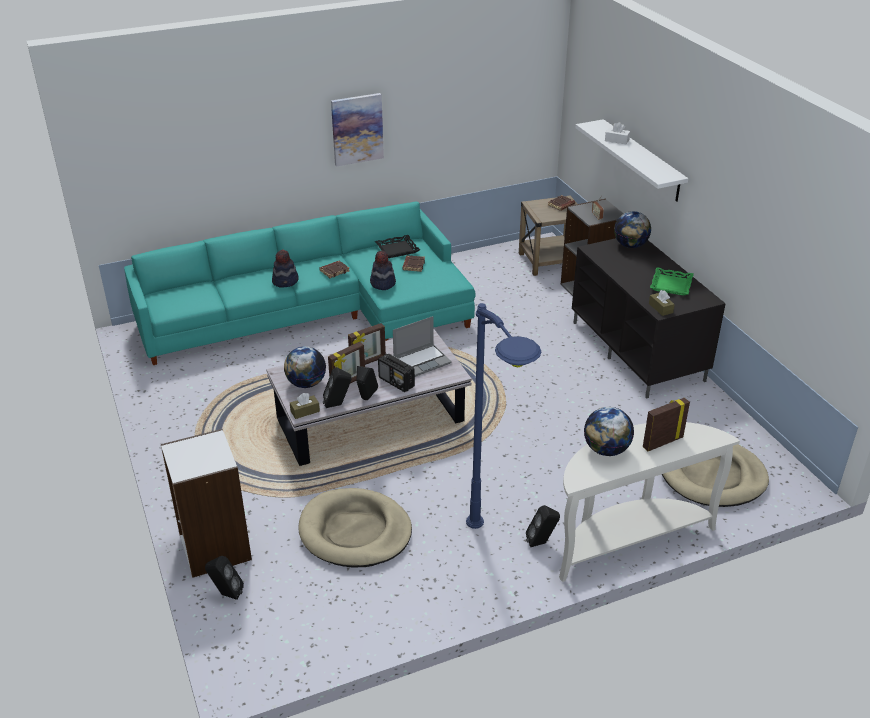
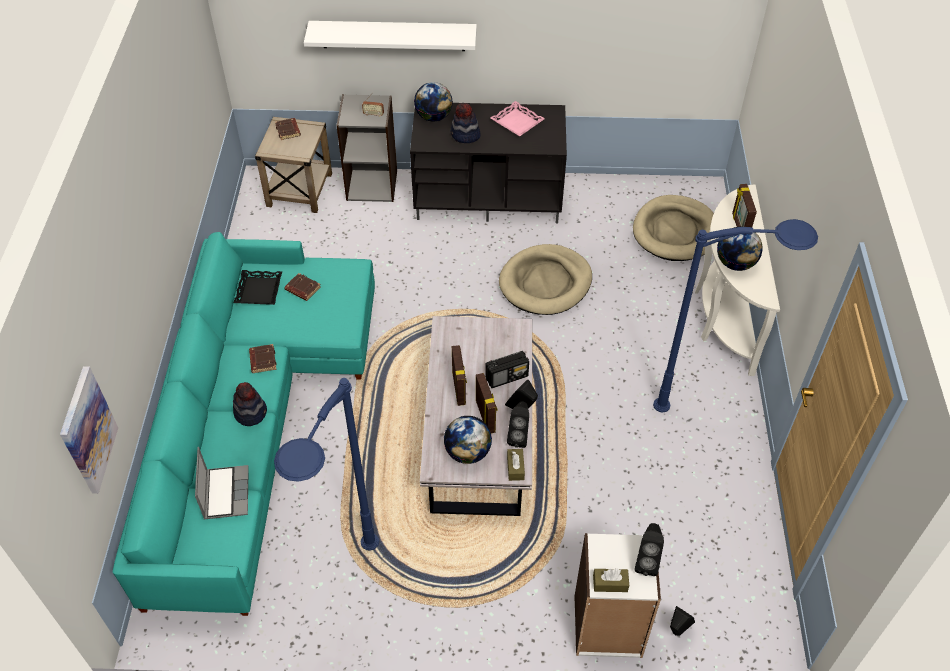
camera: 65 degrees left, 15 degrees up
beige dog bed [298,488,412,567] -> beige dog bed moved to [499,244,592,315]
picture [331,93,384,167] -> picture moved to [60,366,118,494]
hat [370,251,396,290] -> hat moved to [451,103,480,143]
laptop [393,316,452,377] -> laptop moved to [195,447,249,519]
black speaker [526,505,560,547] -> black speaker moved to [635,523,664,576]
white tissue box [605,122,630,144] -> none
brown tissue box [649,290,675,316] -> brown tissue box moved to [593,568,629,592]
green tray [650,267,694,296] -> pink tray [491,101,545,136]
none -> blue floor lamp [274,378,379,551]

